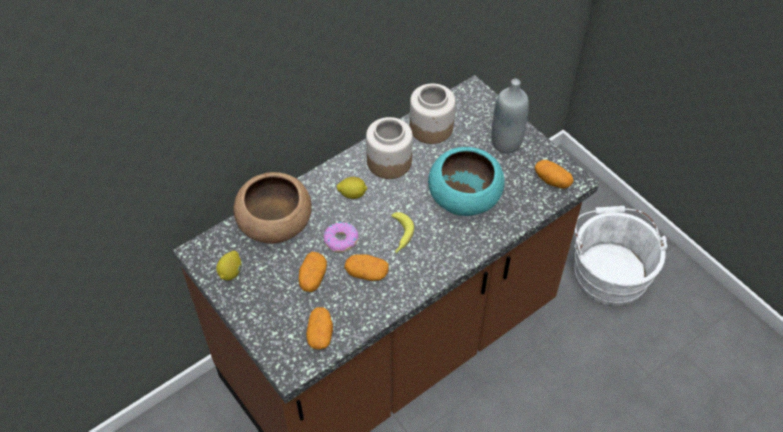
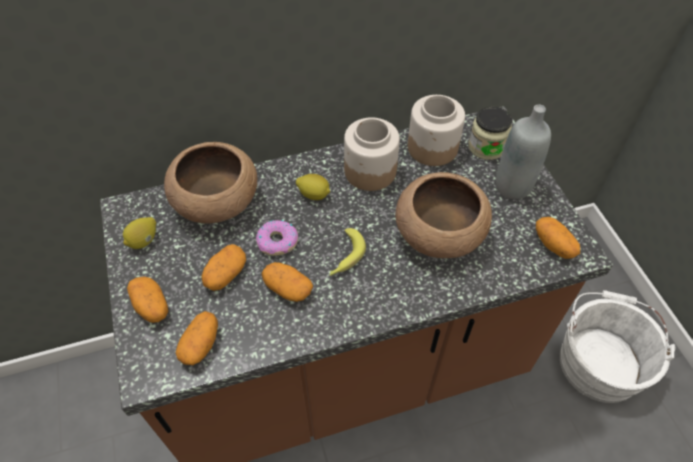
camera: 20 degrees right, 0 degrees up
turquoise bowl [428,147,505,216] -> brown bowl [395,172,492,258]
none -> potato [127,277,168,323]
none -> jar [468,107,512,160]

